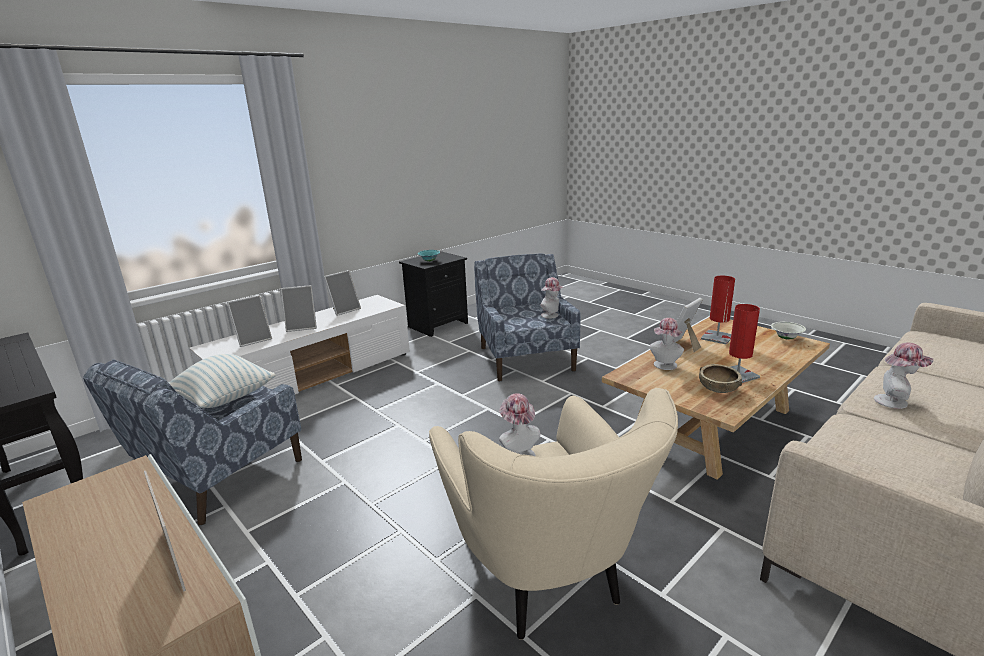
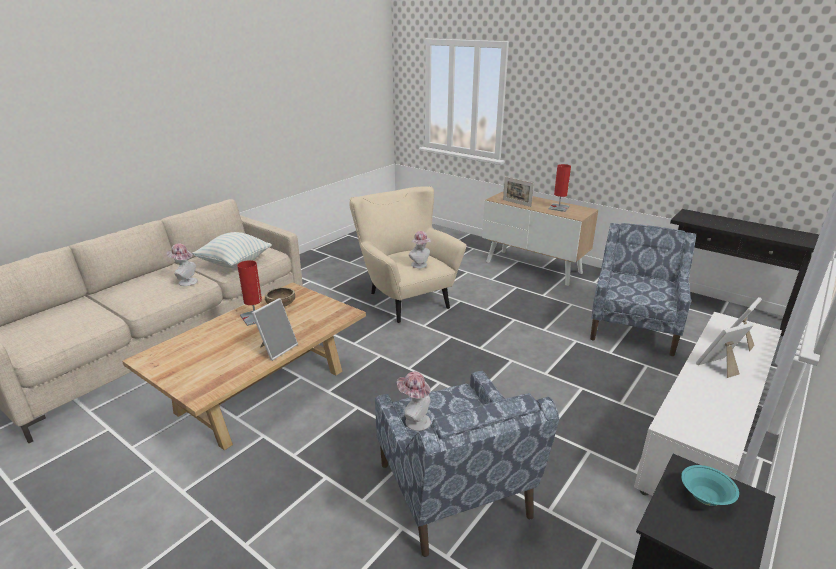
camera: 170 degrees right, 5 degrees up
pillow [168,354,276,408] -> pillow moved to [192,232,272,268]
picture frame [324,270,361,316] -> none
hat [650,318,684,370] -> none
red table lamp [701,276,735,345] -> red table lamp moved to [549,164,571,212]
white bowl [771,322,806,339] -> none

